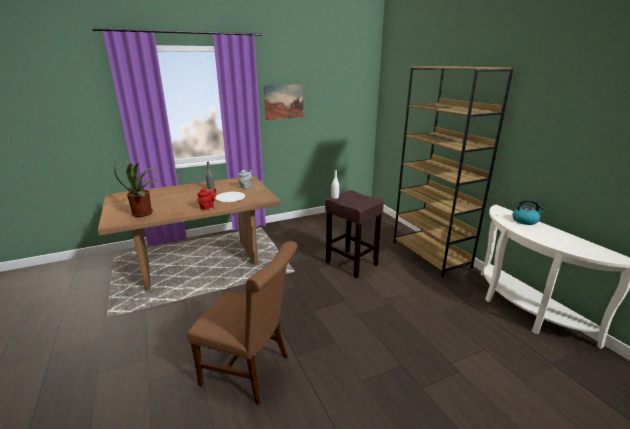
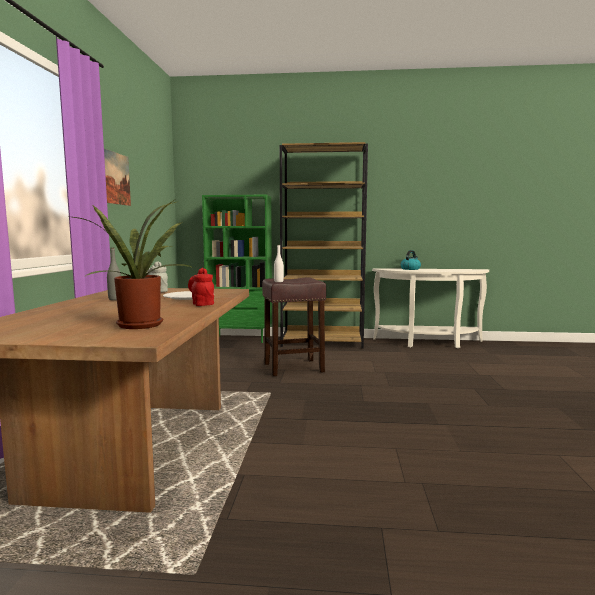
camera: 60 degrees left, 15 degrees down
brown chair [187,241,298,405] -> none
none -> green bookcase [202,195,272,343]

